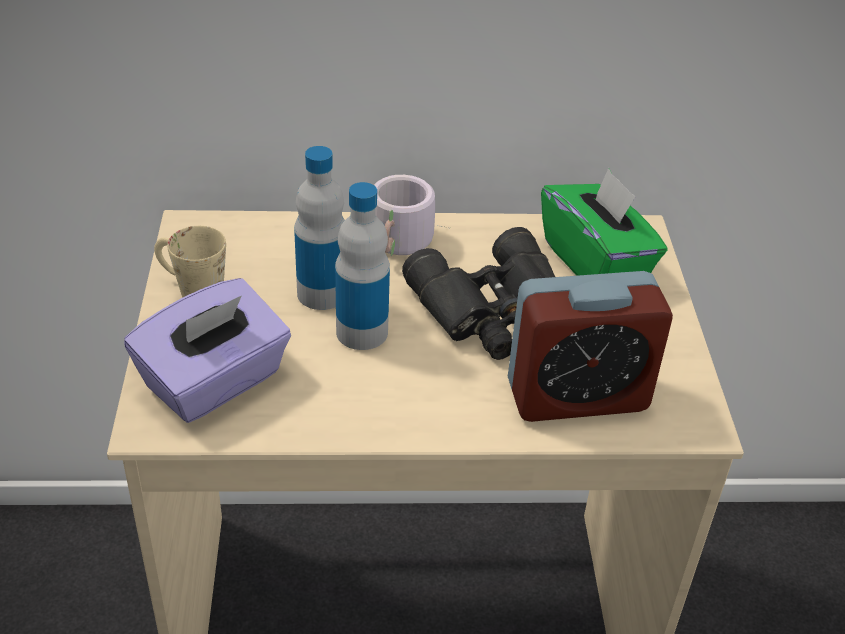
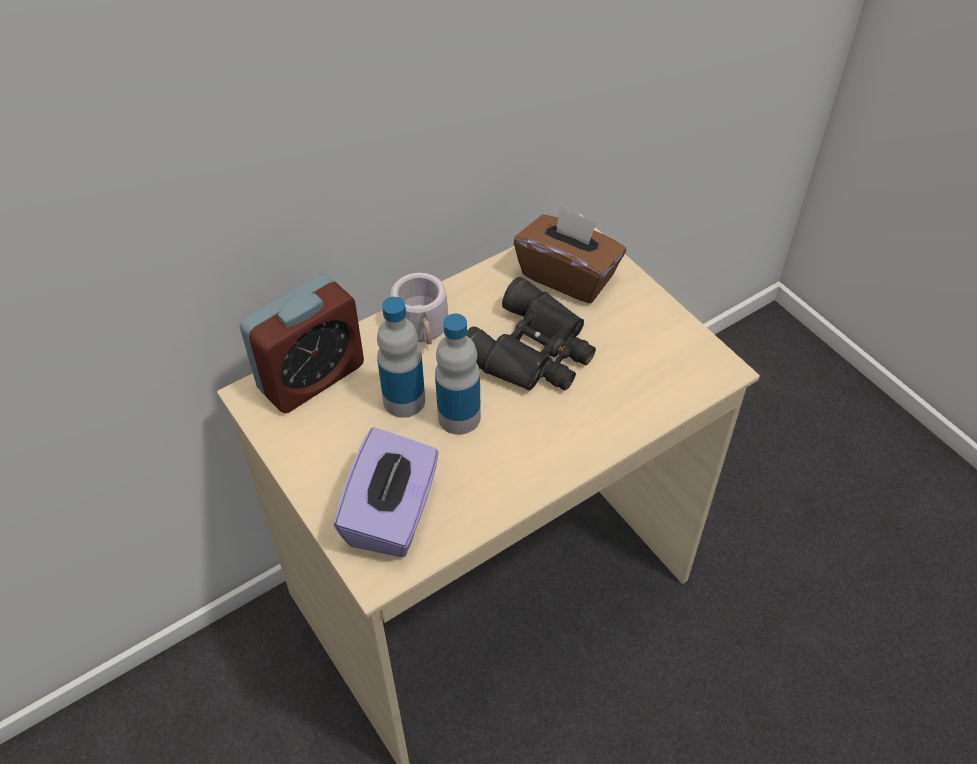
camera: 30 degrees left, 10 degrees up
beige mug [154,226,226,298] -> none
alarm clock [508,271,673,422] -> alarm clock moved to [240,273,364,413]
green tissue box [541,168,667,276] -> brown tissue box [514,205,626,303]

